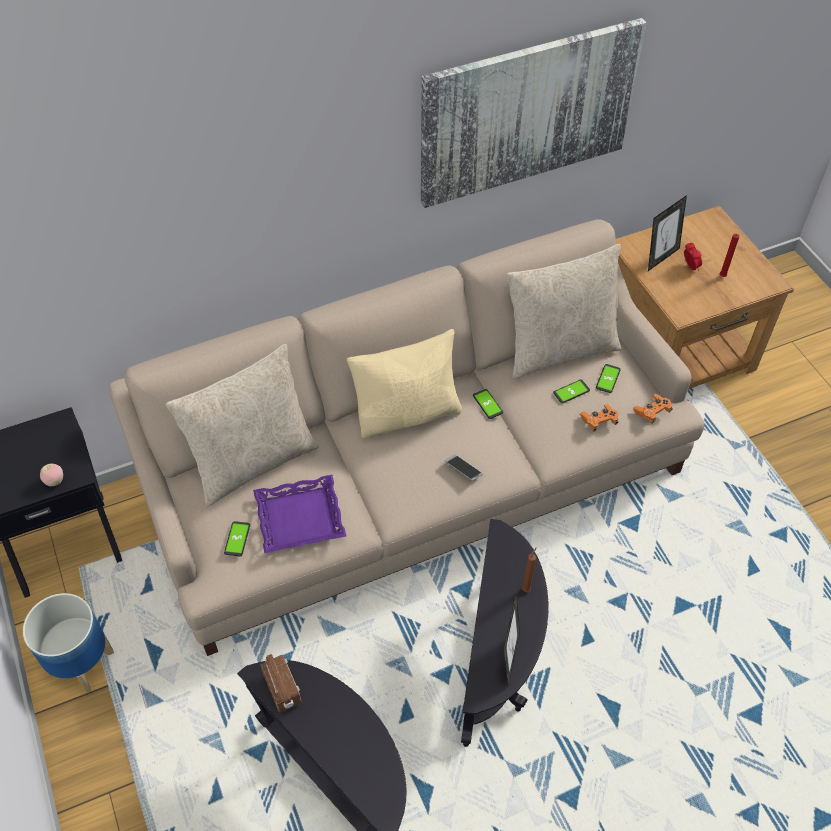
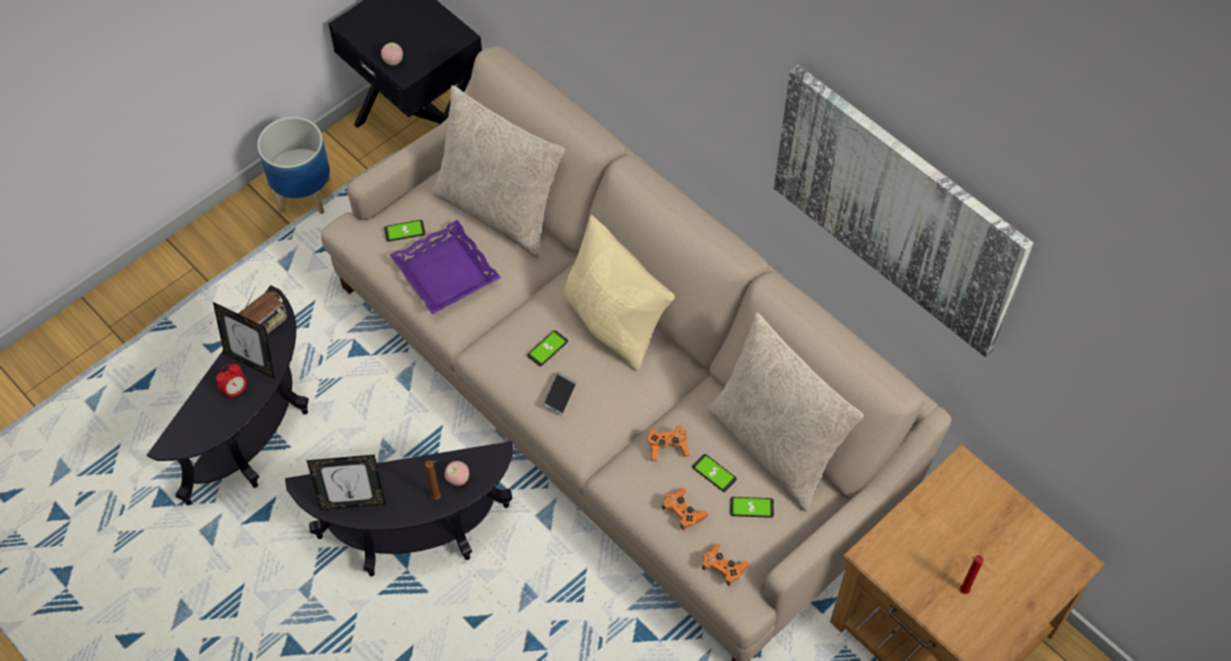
camera: 70 degrees right, 5 degrees up
phone [473,389,503,419] -> phone moved to [527,330,568,366]
picture frame [648,195,687,271] -> picture frame moved to [213,302,275,379]
alarm clock [684,243,702,271] -> alarm clock moved to [216,364,248,401]
none -> apple [445,461,469,486]
none -> orange game controller [648,426,690,461]

